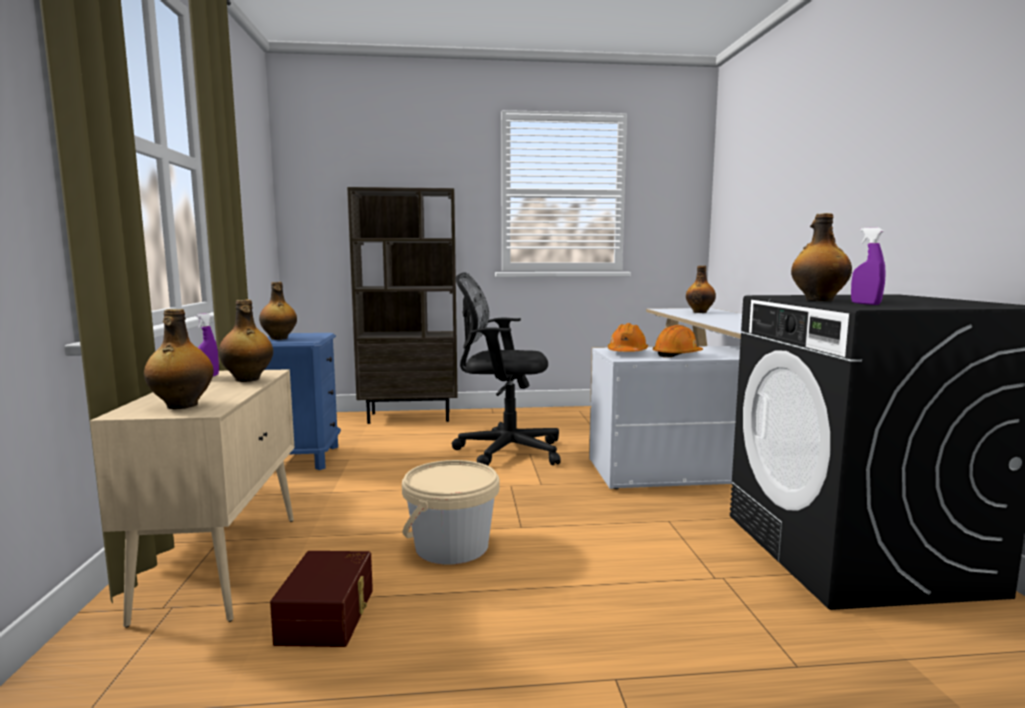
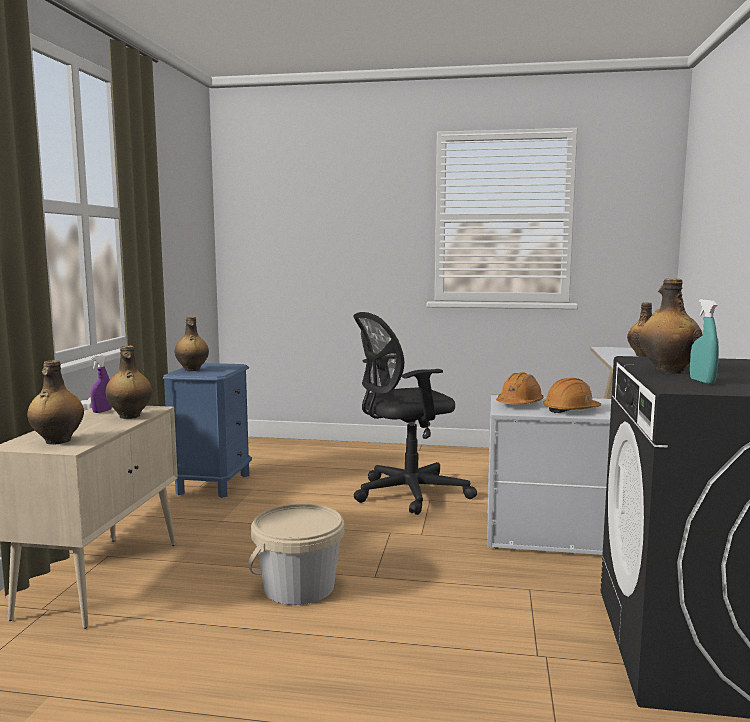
camera: 15 degrees right, 0 degrees up
brown storage box [270,551,373,647] -> none
brown bookcase [347,187,458,424] -> none
black office chair [452,272,561,466] -> black office chair turned 45 degrees counterclockwise [353,312,477,515]
purple spray bottle [851,228,886,305] -> turquoise spray bottle [690,299,719,384]

